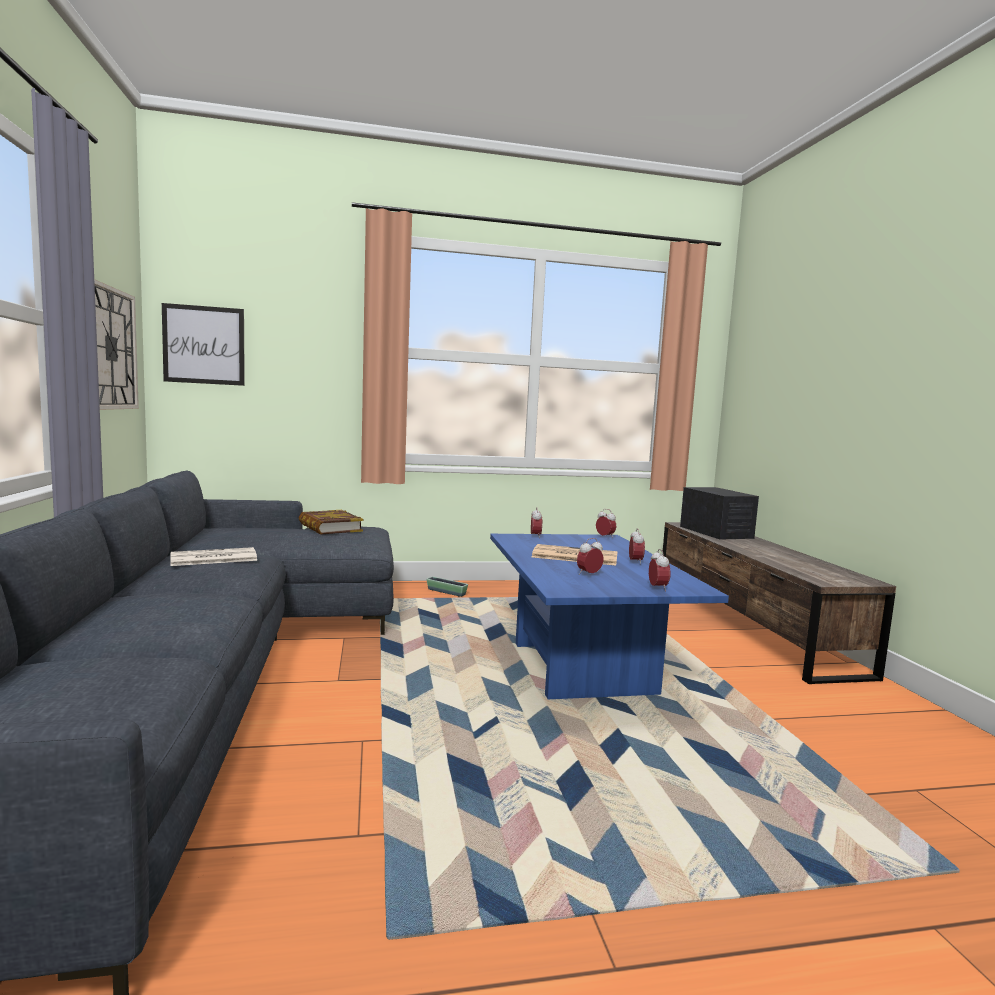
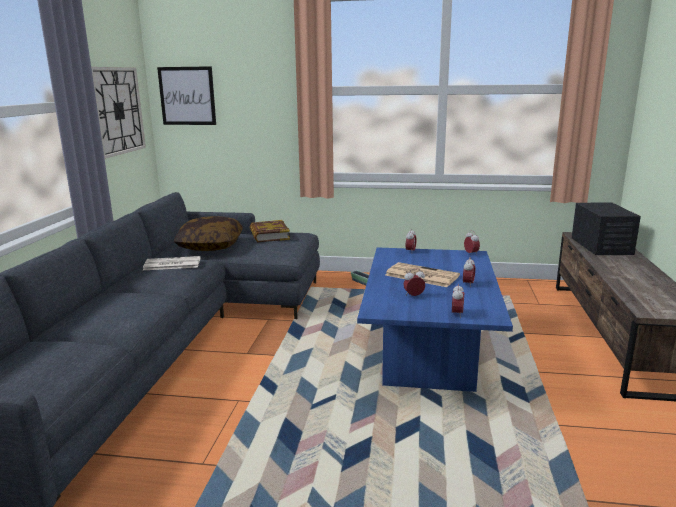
camera: 20 degrees right, 10 degrees up
none -> pillow [174,216,243,251]

